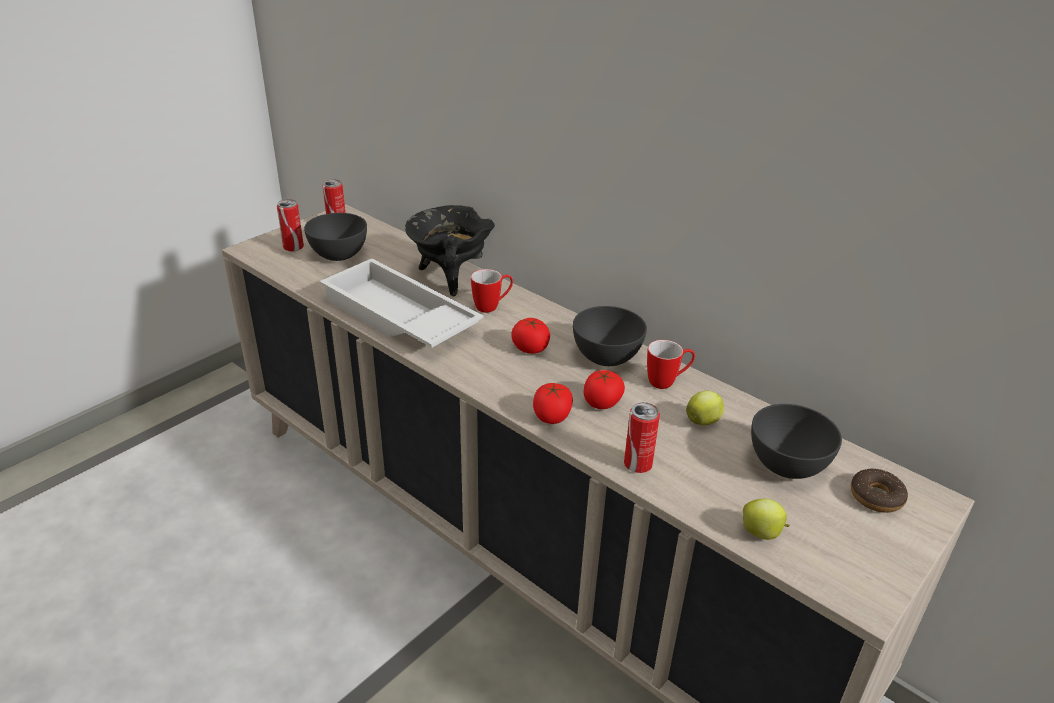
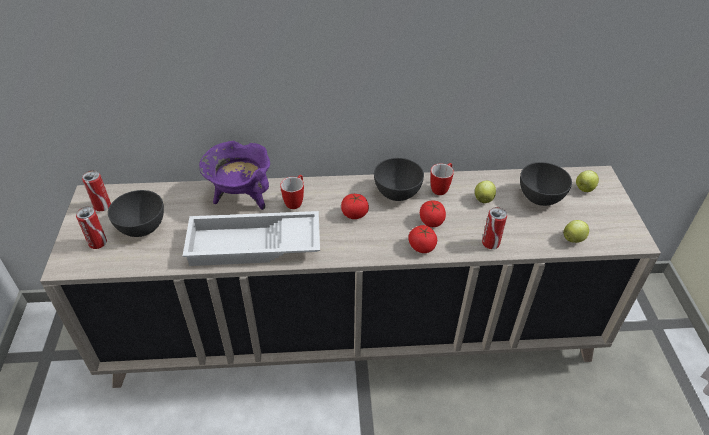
camera: 45 degrees left, 10 degrees up
black cooking pot [405,205,495,296] -> purple cooking pot [199,141,270,210]
donut [851,469,908,513] -> apple [576,170,599,192]

